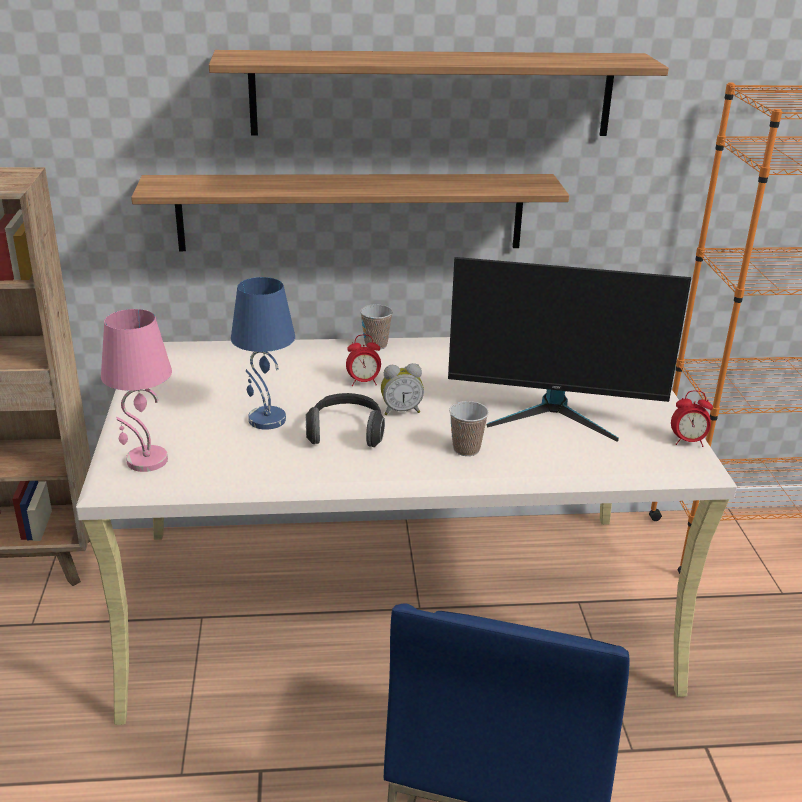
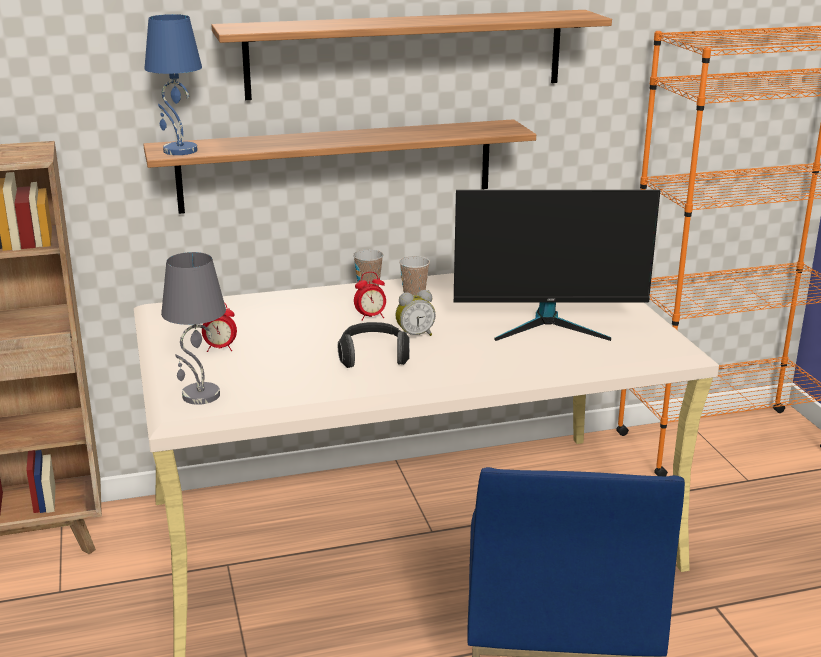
camera: 10 degrees left, 5 degrees down
pink table lamp [101,309,172,472] -> grey table lamp [161,252,226,405]
blue table lamp [231,277,295,430] -> blue table lamp moved to [144,14,202,155]
cup [449,401,489,456] -> cup moved to [399,256,430,295]
alarm clock [671,390,713,447] -> alarm clock moved to [202,303,237,352]

